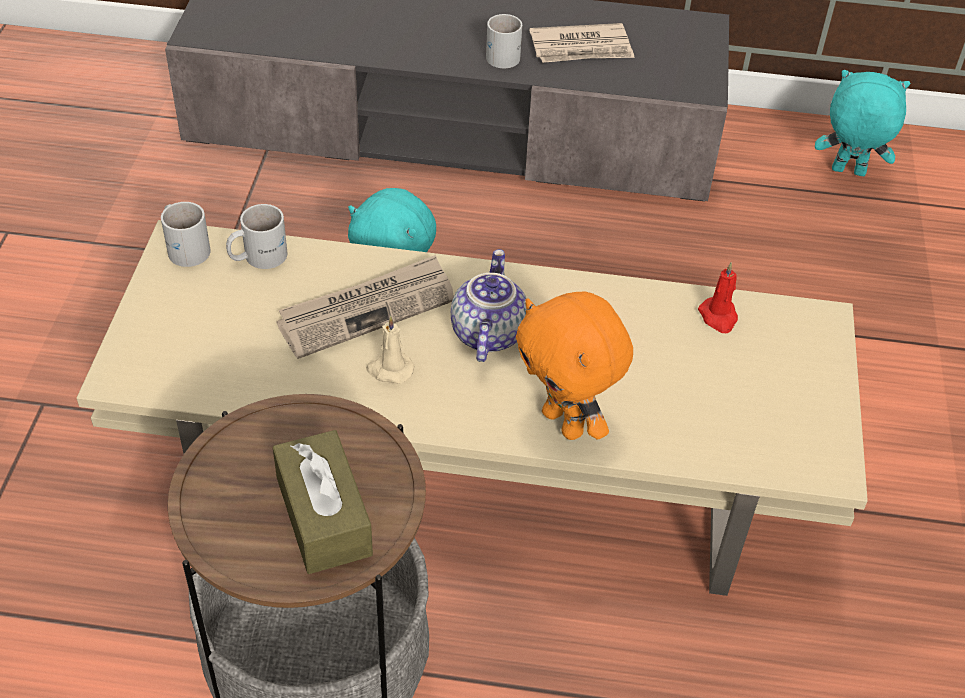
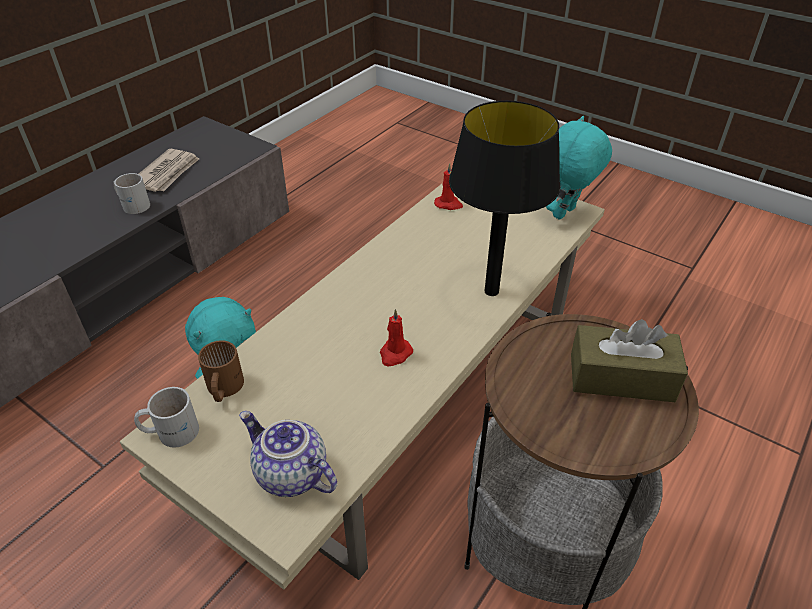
camera: 60 degrees left, 5 degrees down
white mug [226,204,288,269] -> brown mug [198,340,244,402]
newspaper [276,255,454,359] -> none
beige candle [366,316,414,384] -> red candle [380,309,413,366]
teapot [451,249,527,362] -> teapot moved to [239,411,337,497]
orange plush toy [516,292,633,440] -> black table lamp [449,101,560,296]
turquoise plush toy [815,70,910,176] -> turquoise plush toy moved to [546,116,612,219]

